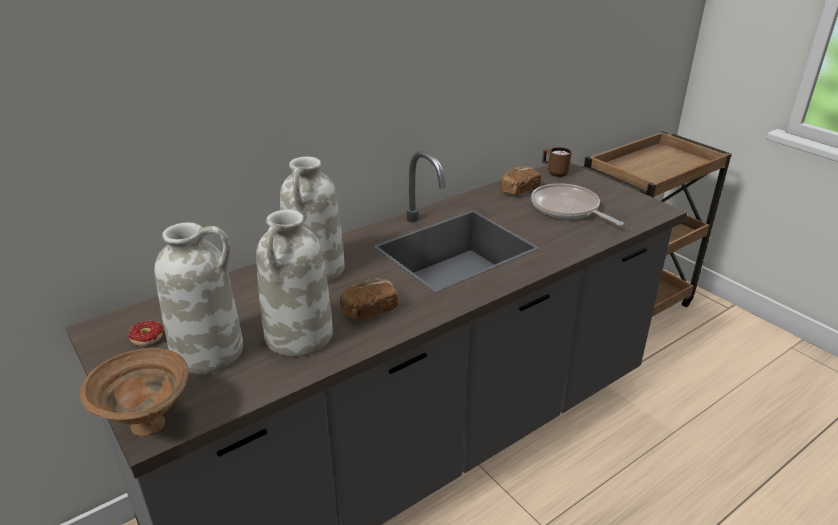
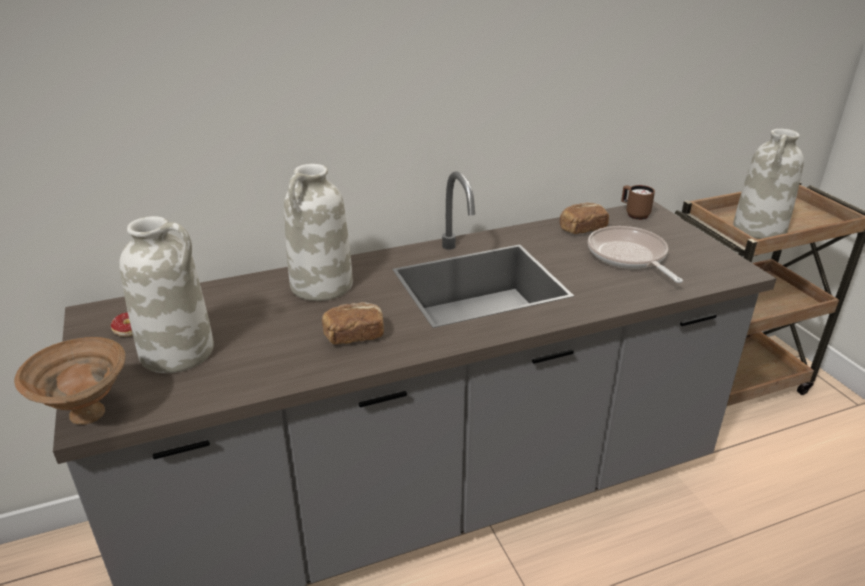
camera: 15 degrees right, 0 degrees up
white vase [256,210,333,357] -> white vase moved to [733,129,804,239]

